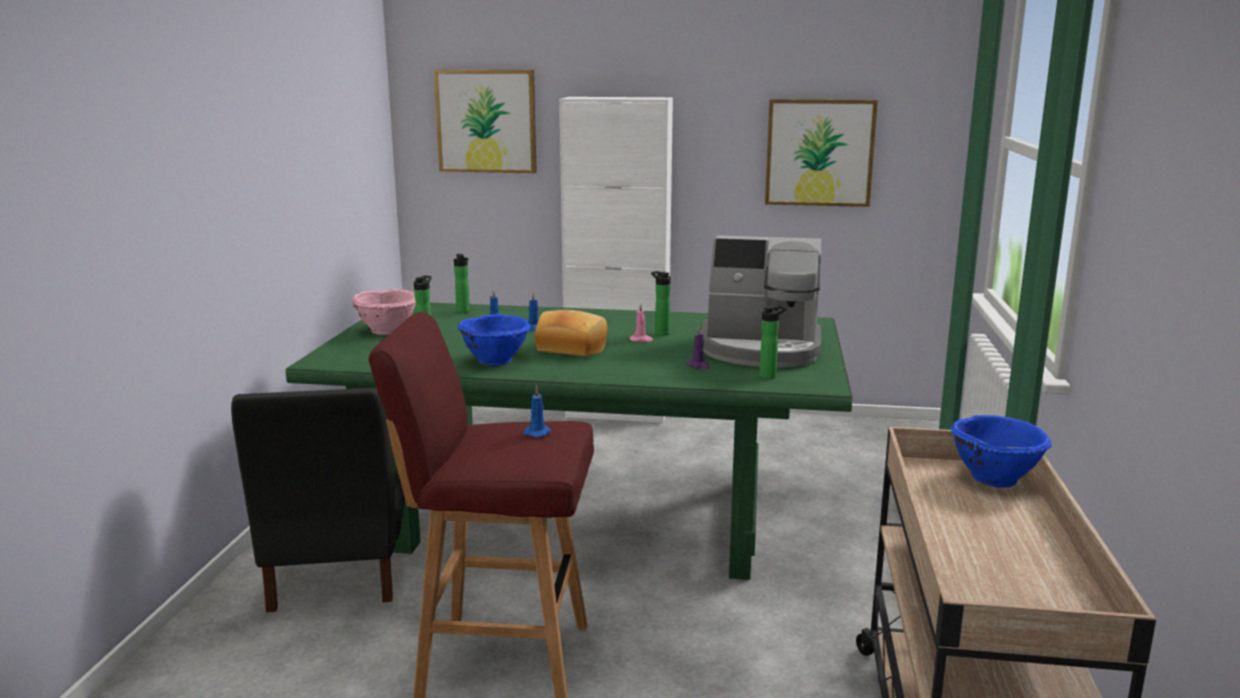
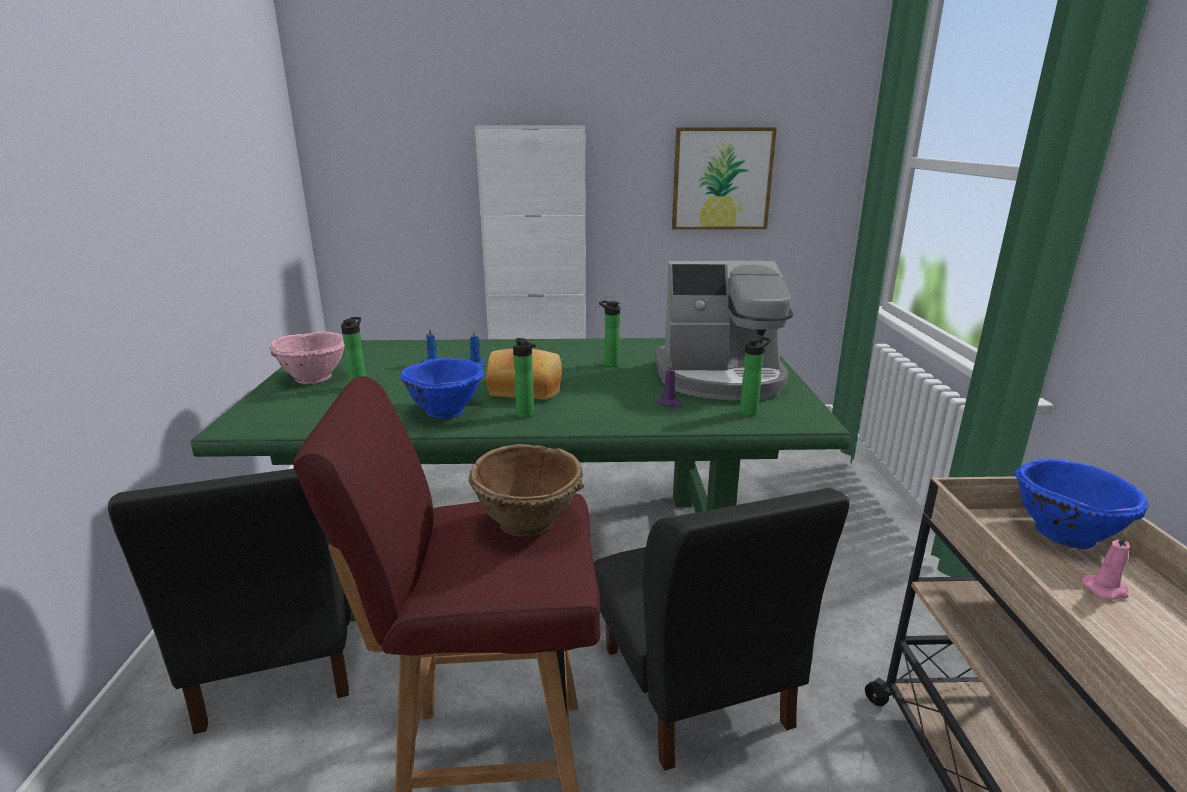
camera: 10 degrees left, 5 degrees up
picture [434,70,537,173] -> none
bottle [454,254,470,313] -> bottle moved to [513,338,536,418]
blue candle [523,386,551,438] -> brown bowl [468,444,584,536]
pink candle [630,304,653,342] -> pink candle moved to [1082,531,1130,600]
none -> black chair [594,488,849,771]

